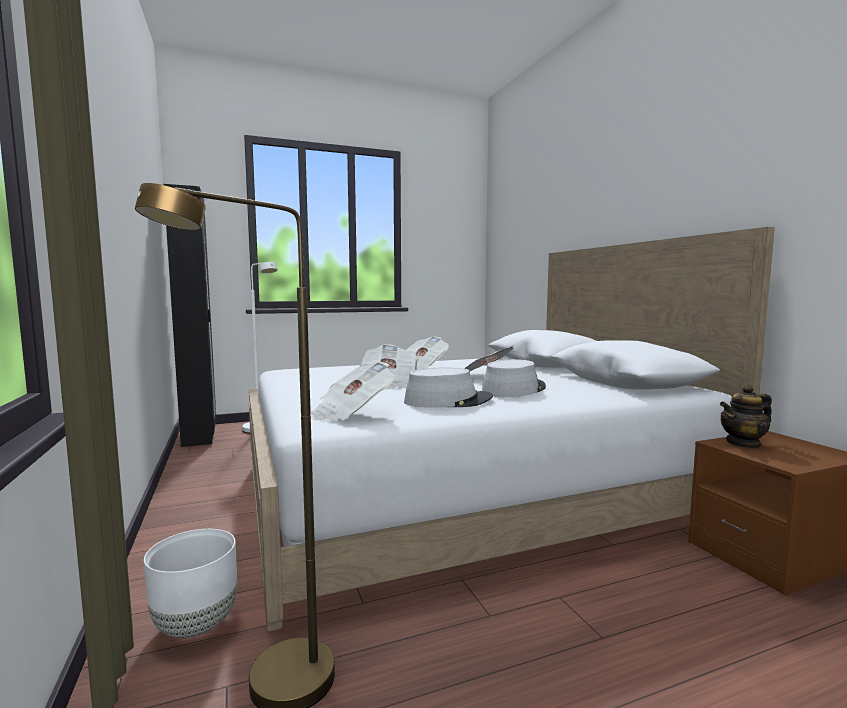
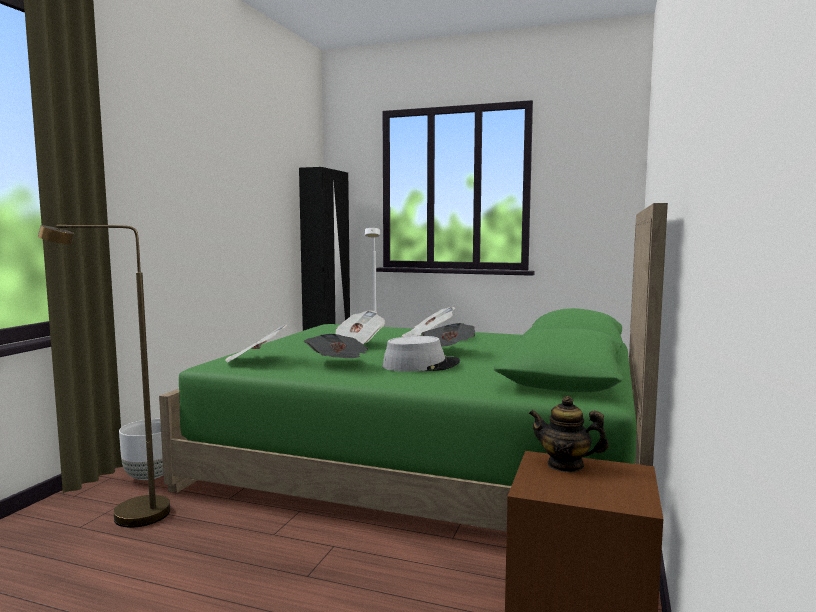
camera: 40 degrees right, 0 degrees up
white bed [249,227,775,632] -> green bed [159,203,668,532]
grey hat [404,367,493,408] -> newspaper [304,334,368,358]

